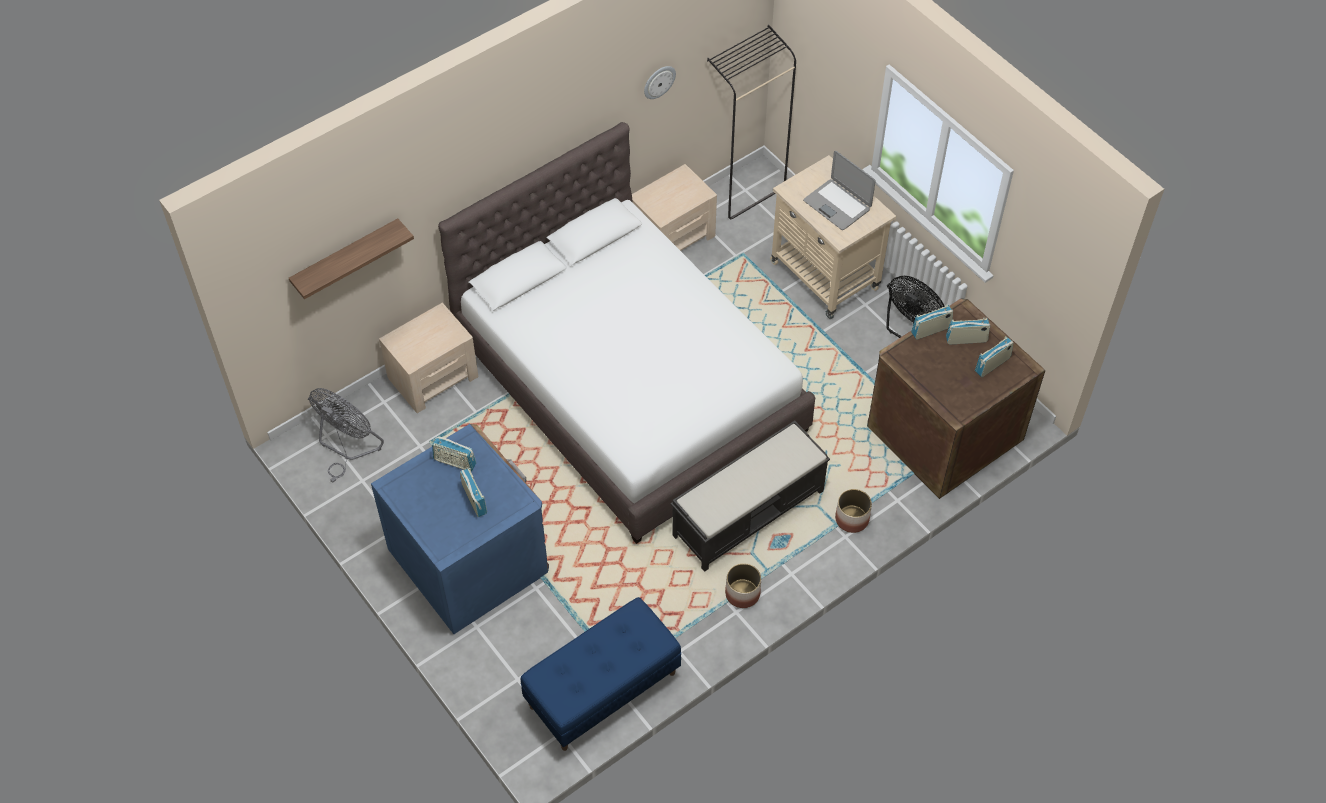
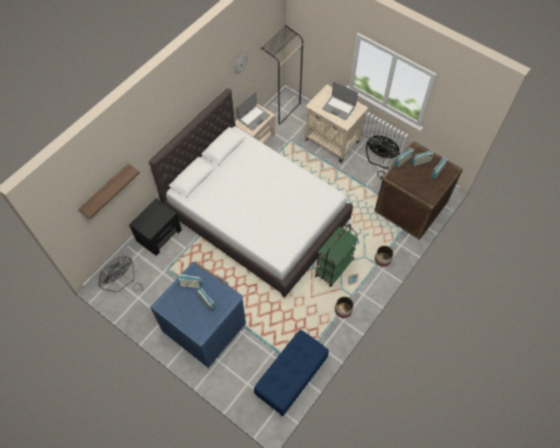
camera: 15 degrees left, 5 degrees up
grey fan [308,388,384,483] -> grey fan turned 60 degrees counterclockwise [98,256,144,292]
beige nightstand [379,302,479,413] -> black nightstand [129,198,182,256]
black bench [671,420,830,572] -> green cart [315,224,358,287]
none -> laptop [237,92,270,130]

